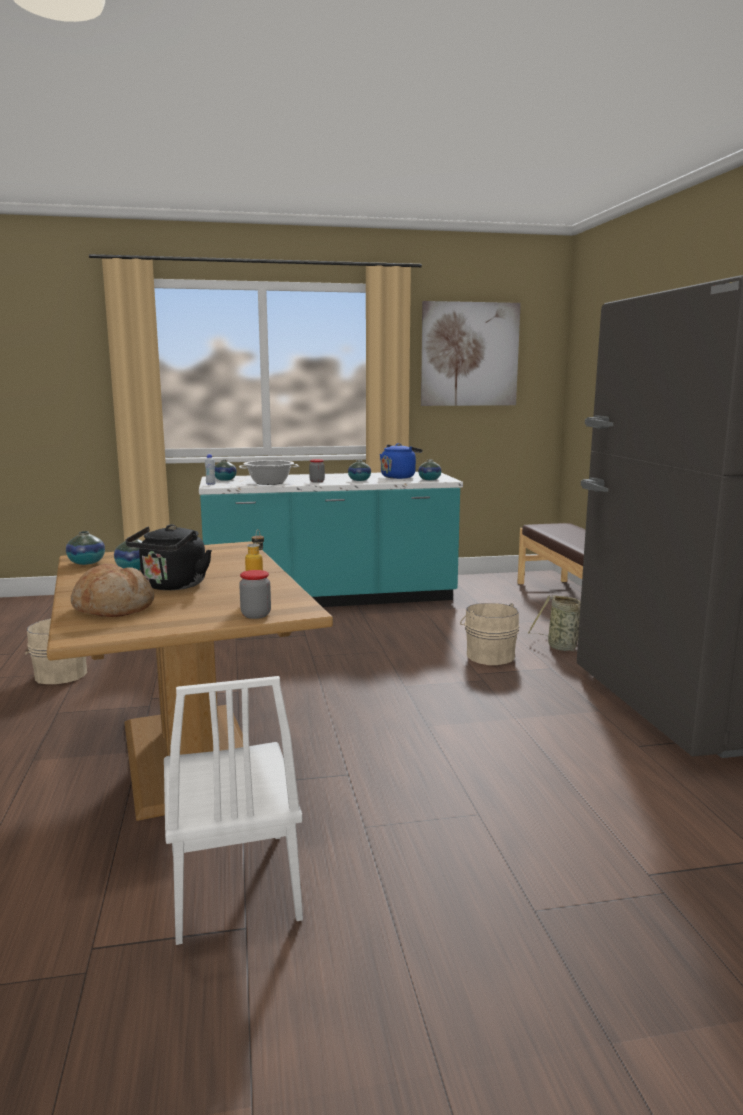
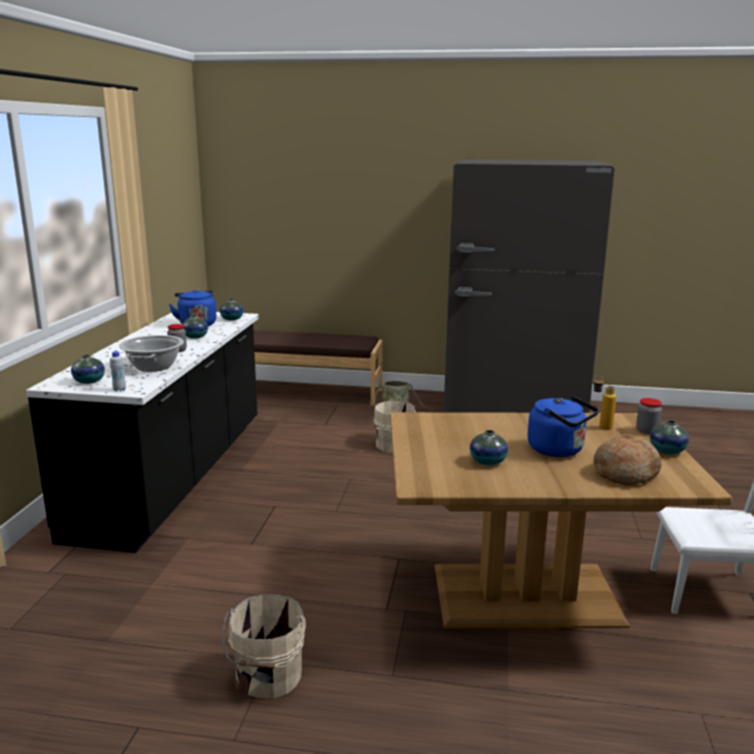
camera: 70 degrees left, 5 degrees up
vase [66,531,105,565] -> vase moved to [650,420,689,454]
black kettle [125,524,212,590] -> blue kettle [527,396,599,457]
turquoise counter [199,472,463,607] -> black counter [26,312,259,553]
picture [421,301,521,406] -> none

